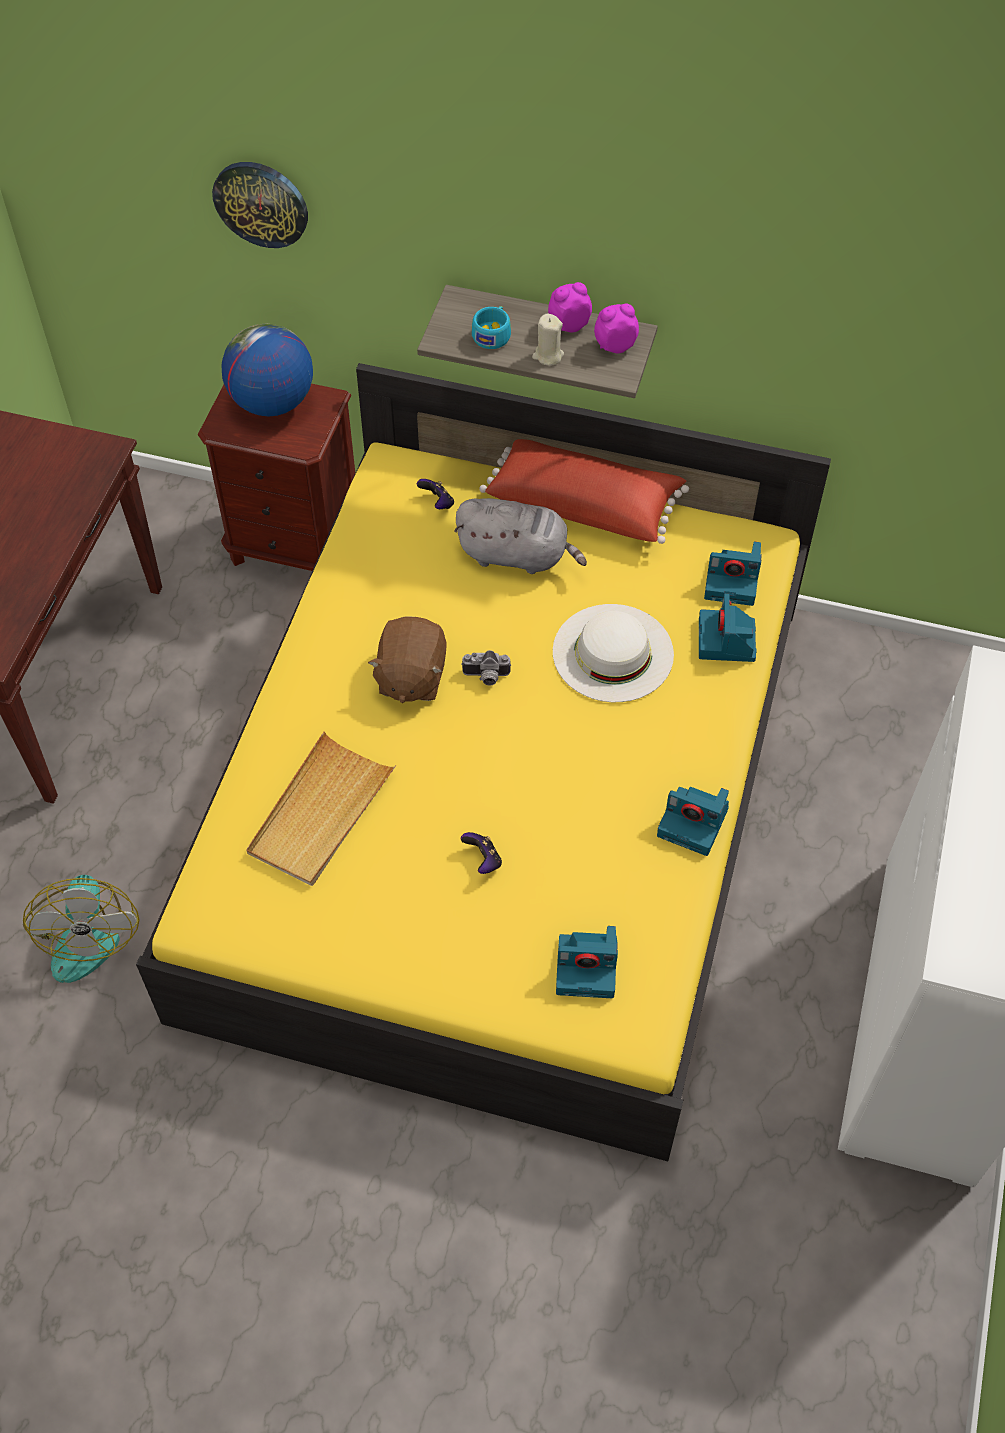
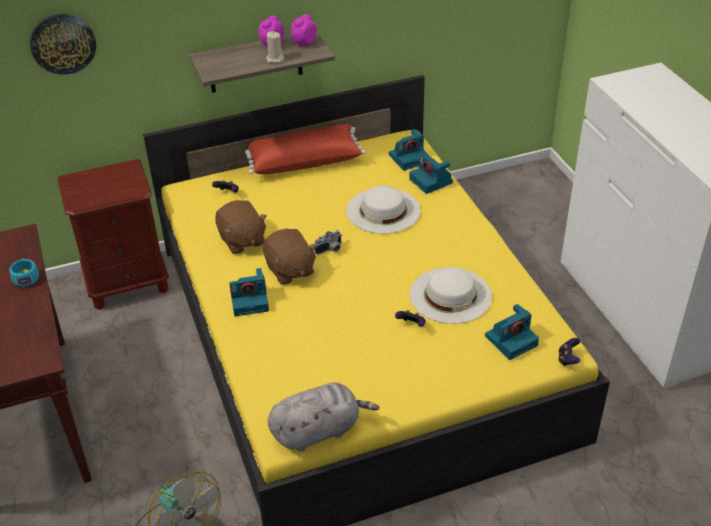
camera: 35 degrees left, 15 degrees down
globe [222,324,313,416] -> none
beige tray [246,731,396,886] -> none
grey plush toy [454,498,587,574] -> grey plush toy moved to [267,383,379,452]
turquoise cup [472,306,511,349] -> turquoise cup moved to [9,258,39,287]
camera [657,787,729,856] -> camera moved to [229,268,269,316]
none -> brown plush toy [215,200,267,254]
none -> white hat [410,267,492,324]
none -> game controller [558,338,581,366]

